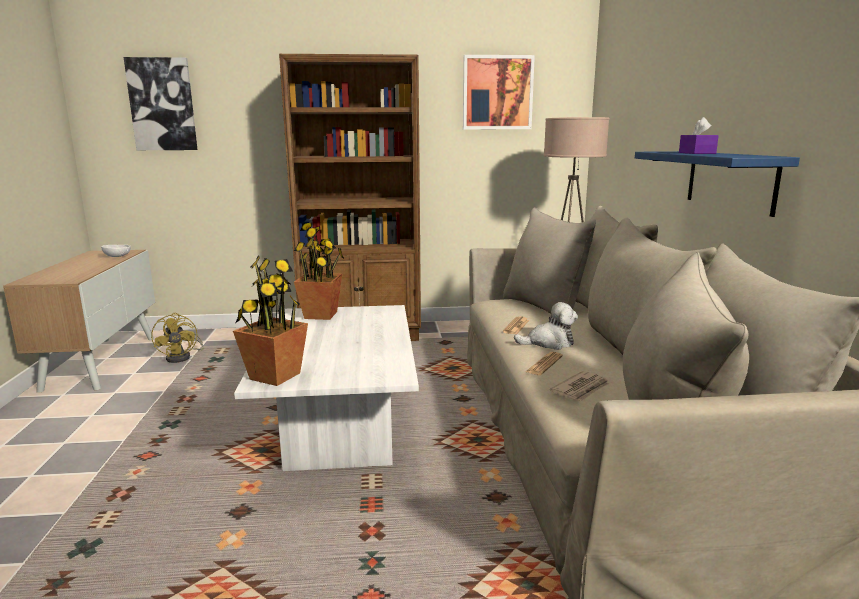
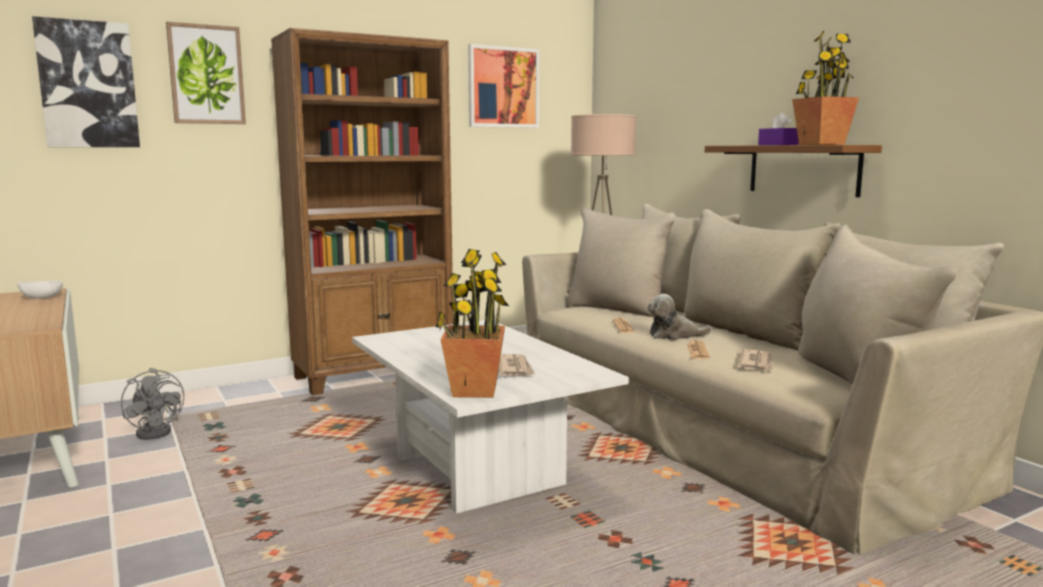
camera: 25 degrees left, 5 degrees down
yellow fan [151,313,204,363] -> grey fan [121,368,184,440]
potted plant [294,222,344,320] -> potted plant moved to [792,31,859,145]
plush toy [514,302,578,350] -> plush toy turned 150 degrees counterclockwise [647,294,712,340]
blue shelf [635,151,800,217] -> brown shelf [705,145,882,197]
none -> picture [166,22,246,124]
none -> newspaper [498,354,536,376]

